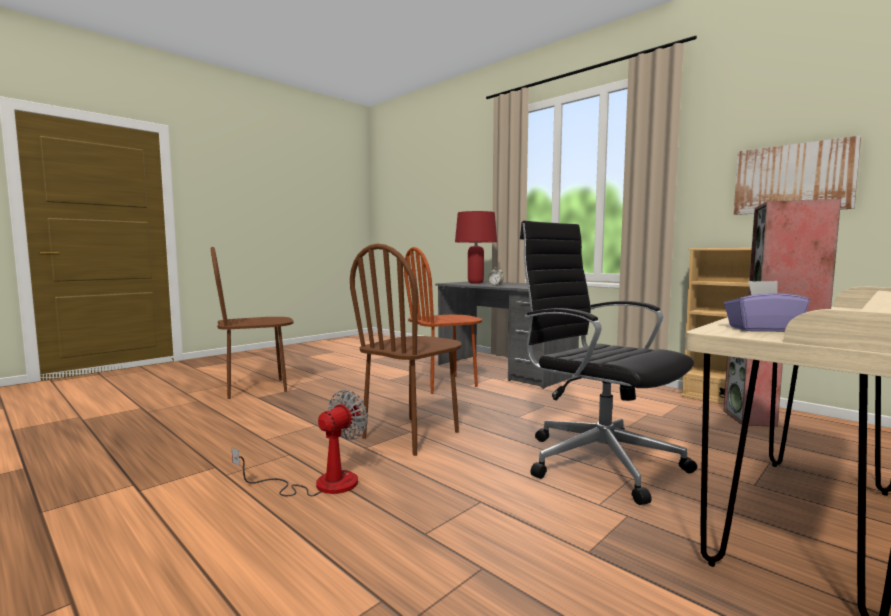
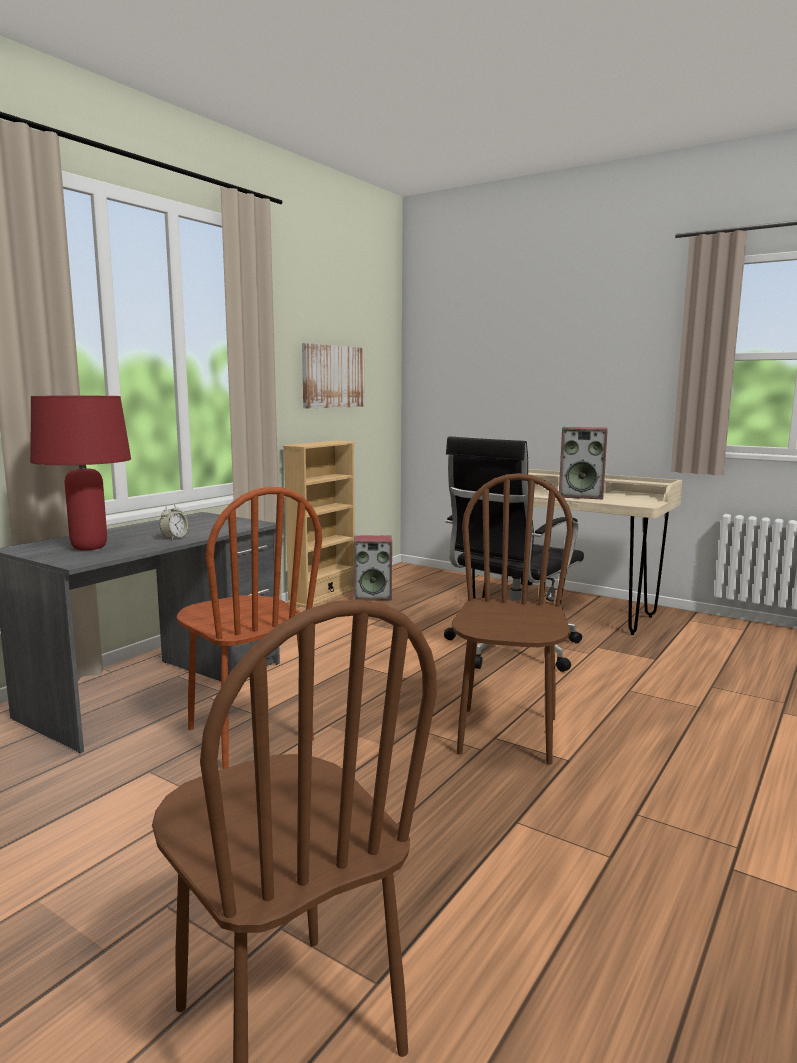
camera: 100 degrees left, 5 degrees up
fan [232,390,368,496] -> none
brown chair [350,244,462,456] -> brown chair turned 105 degrees counterclockwise [452,473,574,765]
purple tissue box [724,281,810,332] -> none

